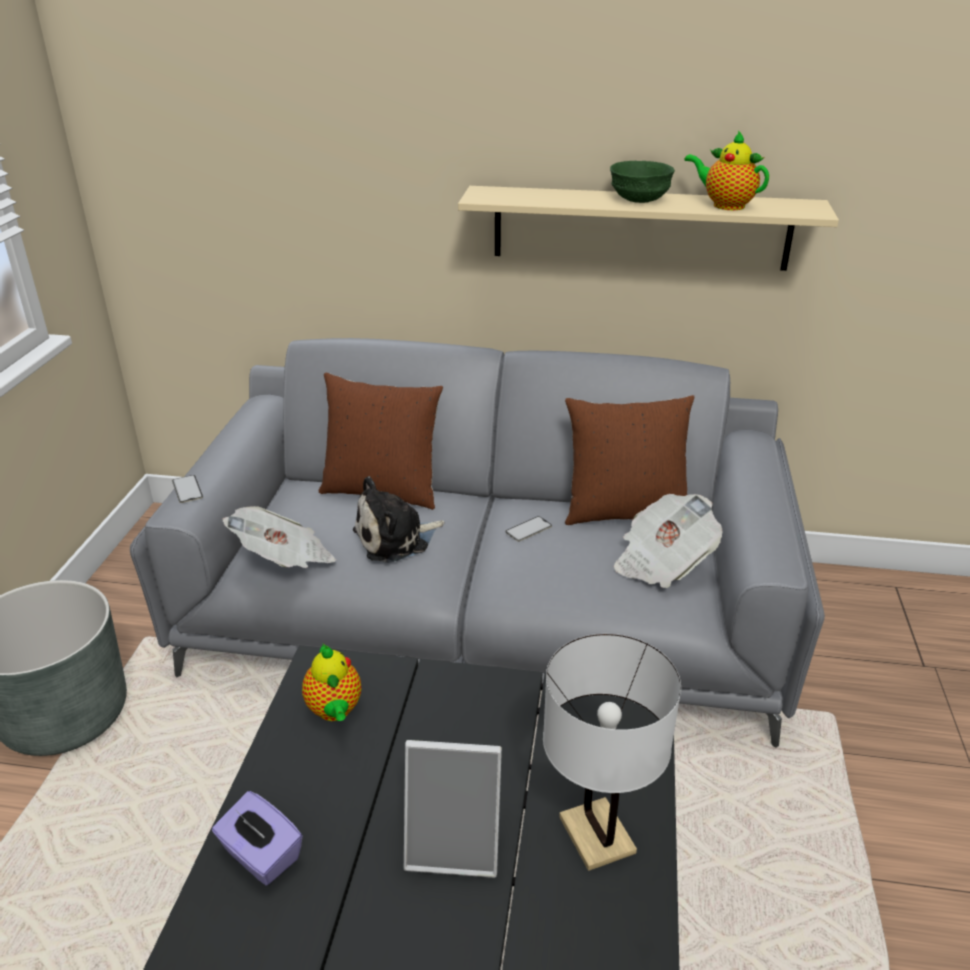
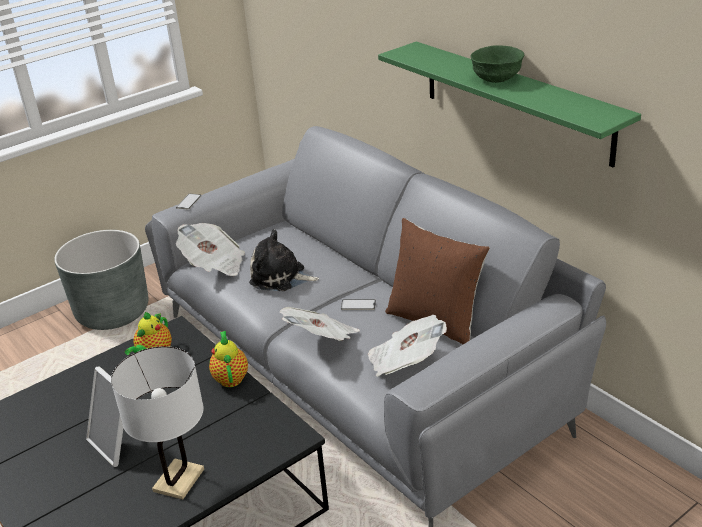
camera: 45 degrees right, 0 degrees up
purple tissue box [212,791,303,885] -> none
brown pillow [319,373,443,510] -> none
beige shelf [458,186,839,271] -> green shelf [378,42,641,168]
teapot [684,130,769,210] -> teapot moved to [209,331,248,387]
none -> newspaper [279,307,360,341]

